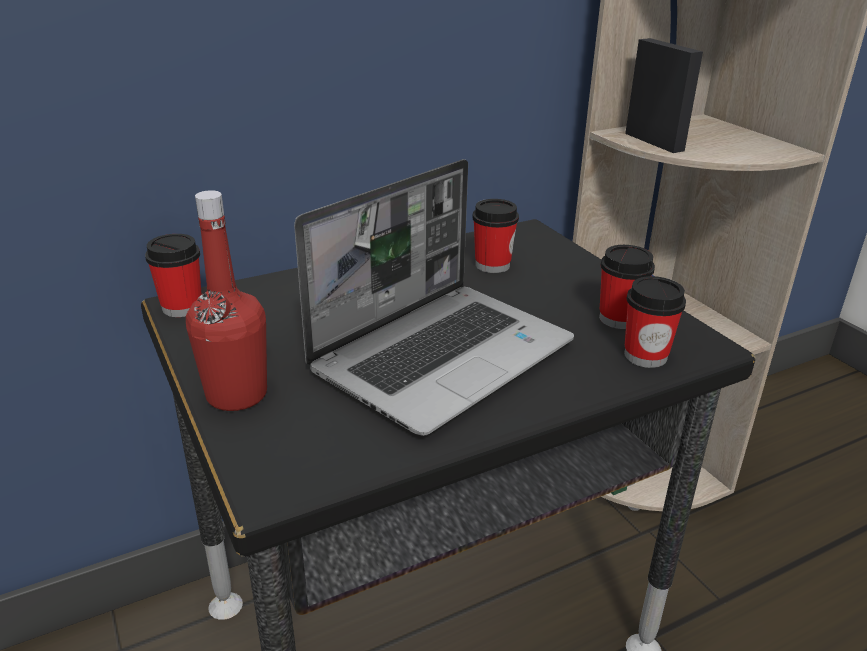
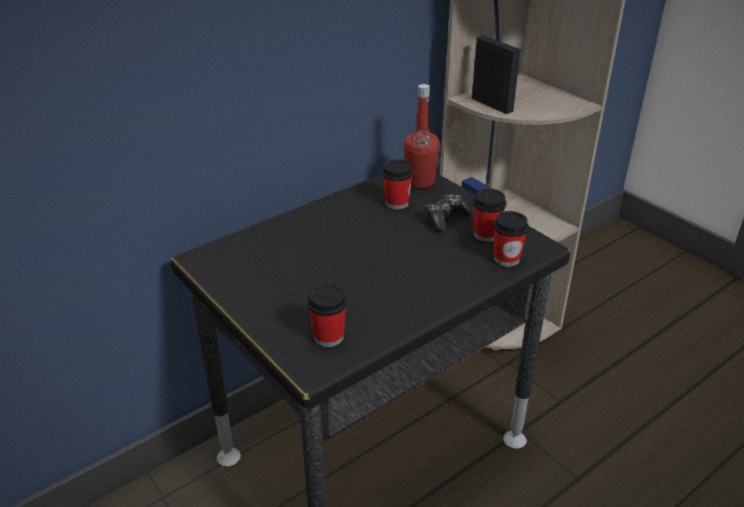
camera: 10 degrees left, 5 degrees up
cup [145,234,202,317] -> cup moved to [307,284,347,347]
red bottle [186,190,267,411] -> red bottle moved to [404,84,440,189]
laptop [294,159,574,436] -> none
none -> game controller [425,194,474,232]

